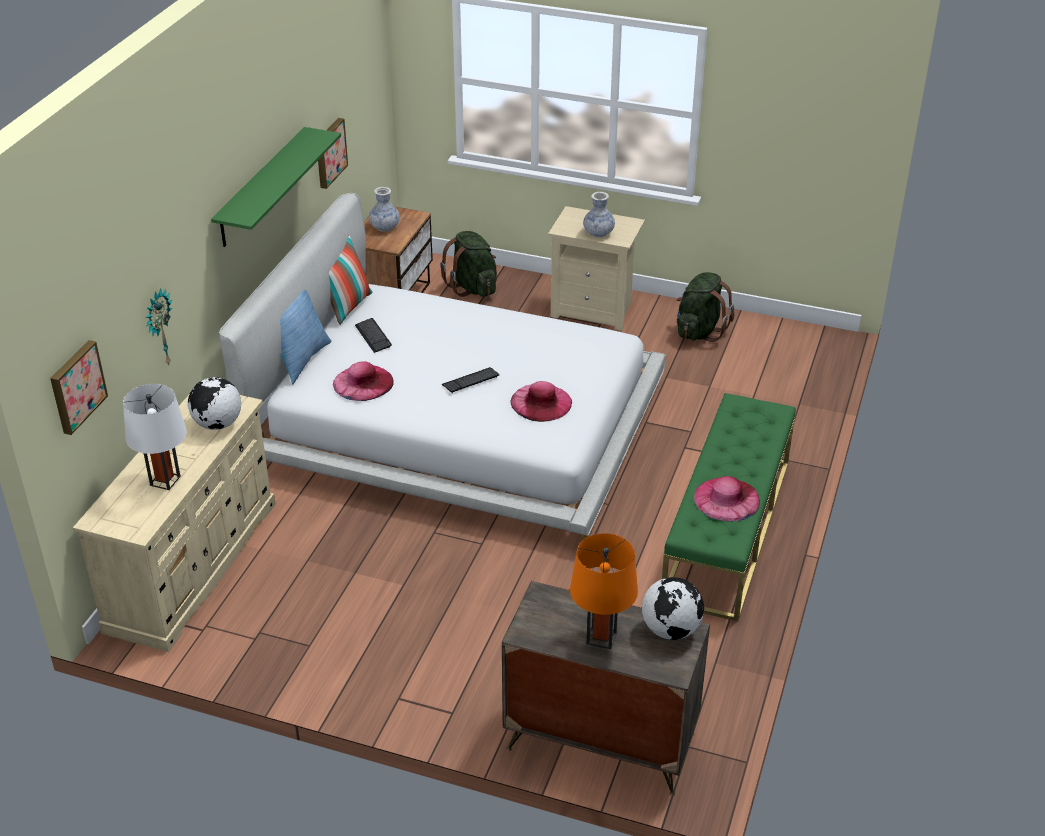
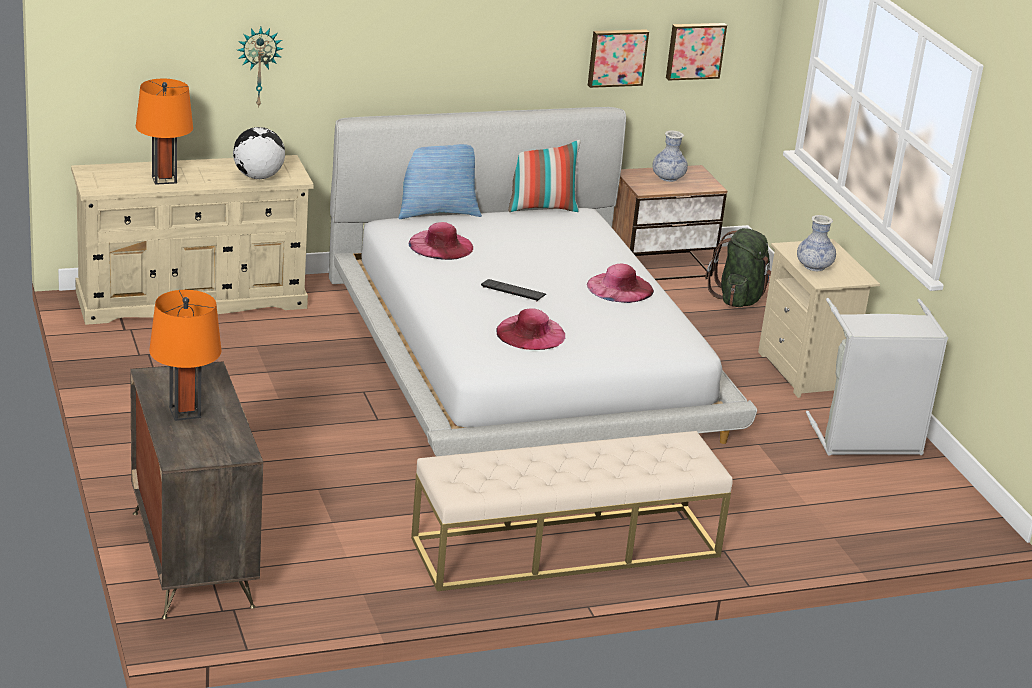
camera: 50 degrees right, 10 degrees down
picture [50,340,108,435] -> picture moved to [666,23,727,81]
white table lamp [123,384,187,490] -> orange table lamp [136,79,193,185]
green shelf [211,127,341,247] -> none
keyboard [355,318,392,353] -> none
globe [642,577,704,640] -> none
green bench [662,393,796,621] -> beige bench [411,431,733,591]
green backpack [677,272,734,342] -> grey laundry basket [806,298,948,456]
pink hat [694,476,760,522] -> pink hat moved to [587,264,654,303]

